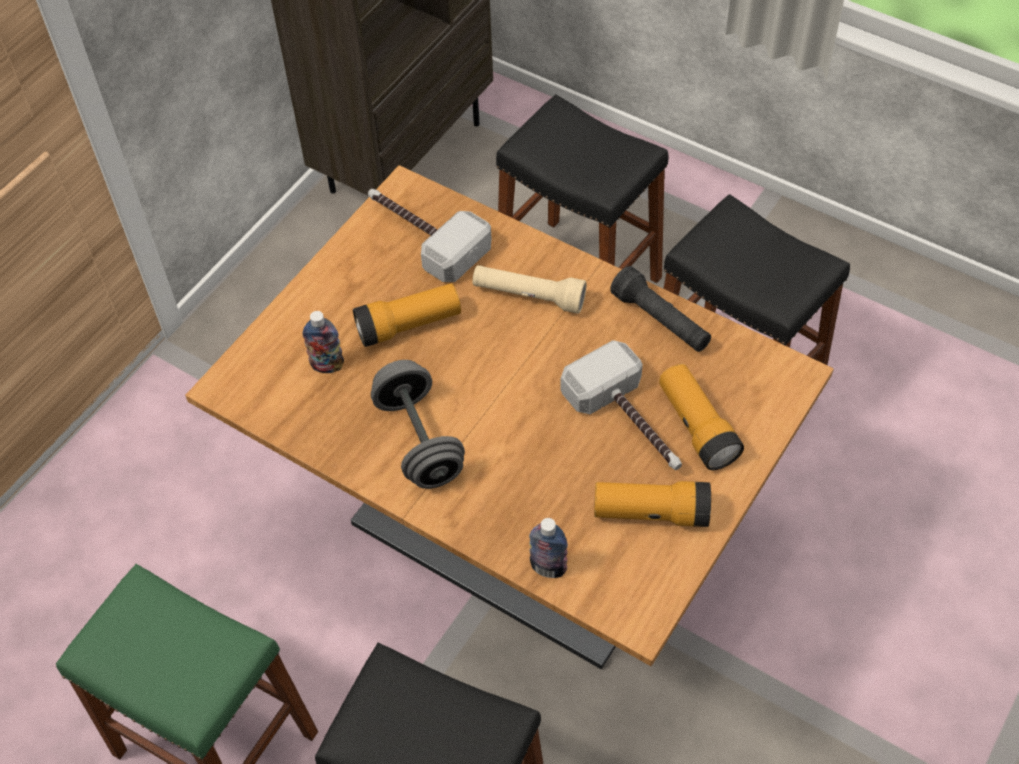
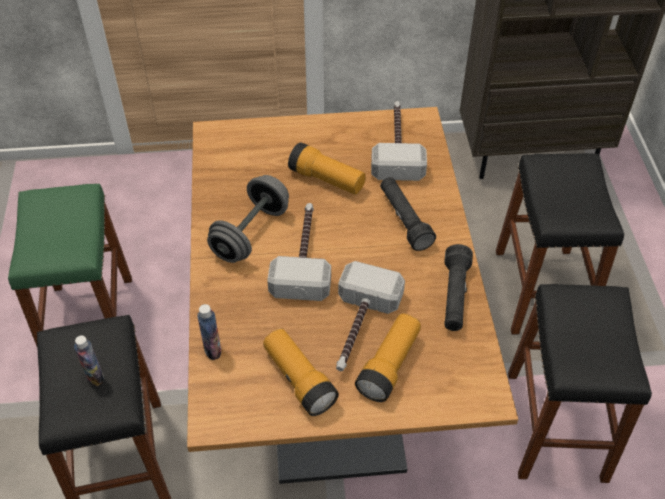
camera: 50 degrees right, 5 degrees down
bottle [303,311,344,373] -> bottle moved to [74,335,104,386]
beige flashlight [472,265,587,314] -> black flashlight [380,177,436,251]
none -> hammer [267,203,331,301]

